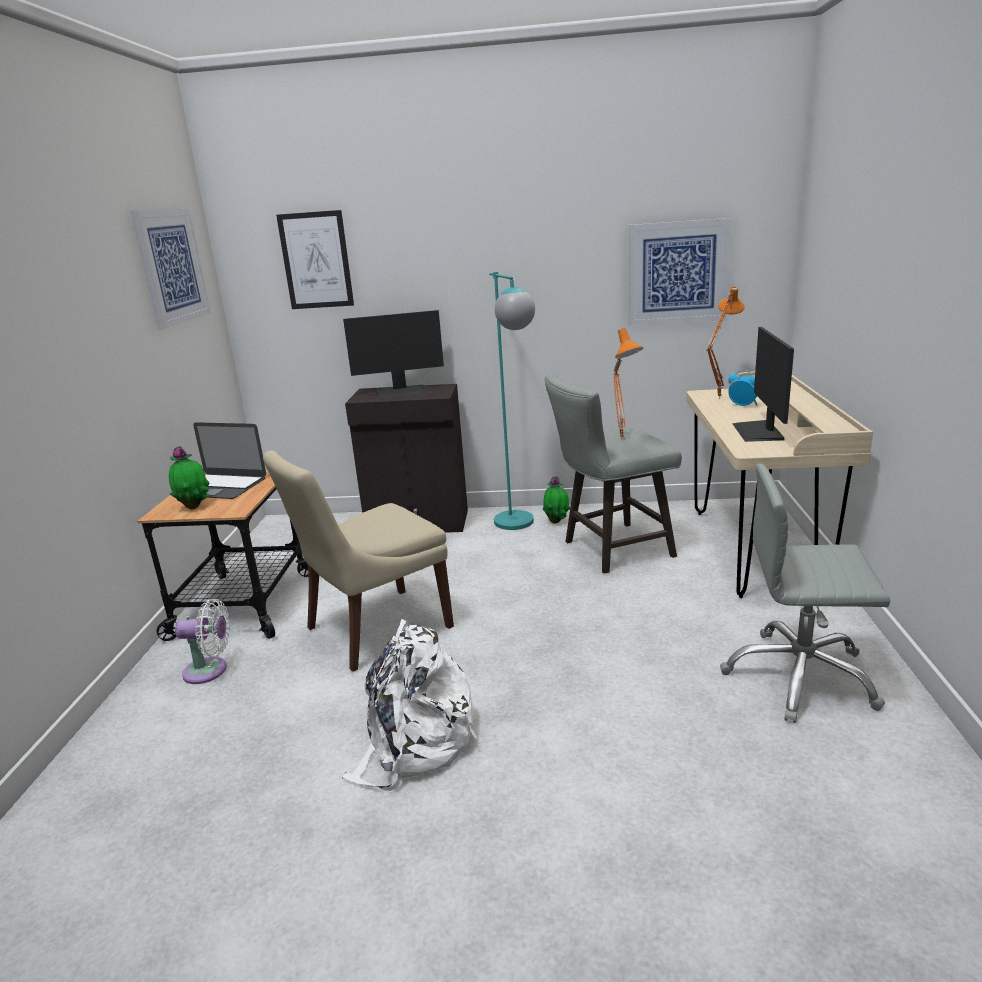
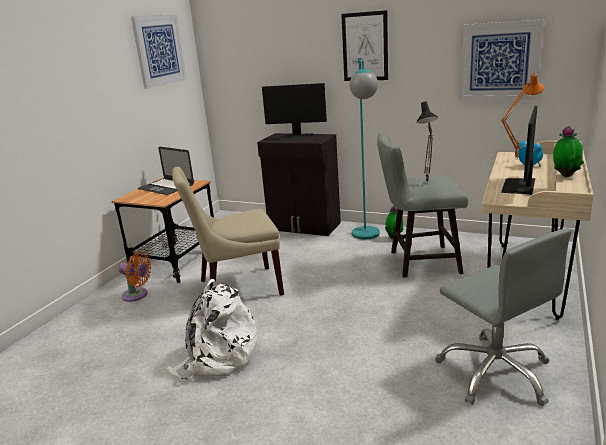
camera: 20 degrees right, 0 degrees up
potted plant [169,446,209,509] -> potted plant moved to [553,126,584,177]
white fan [175,599,230,684] -> orange fan [118,252,151,302]
picture [276,210,354,309] -> picture moved to [341,10,388,81]
orange table lamp [613,328,643,439] -> black table lamp [417,102,438,181]
grey office chair [720,464,890,723] -> grey office chair turned 150 degrees counterclockwise [435,228,572,406]

